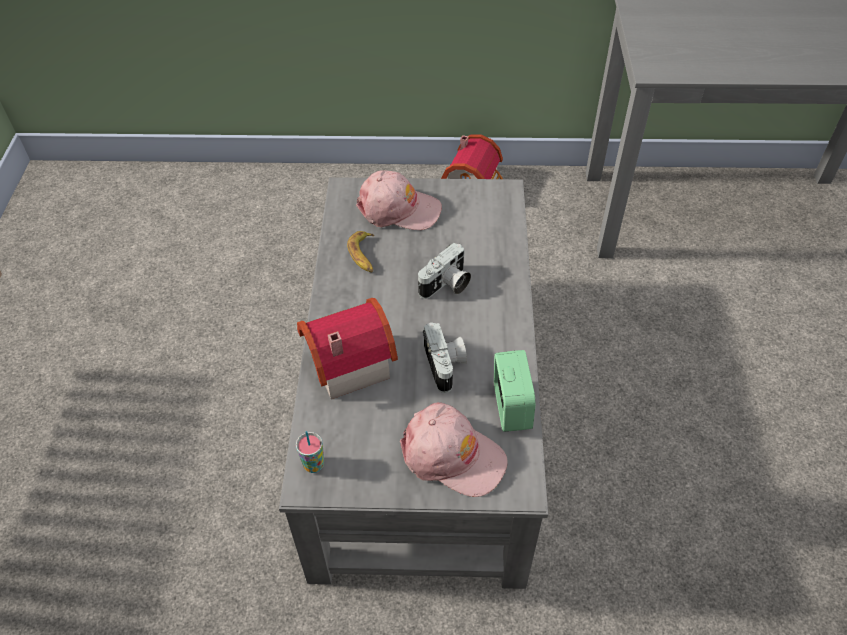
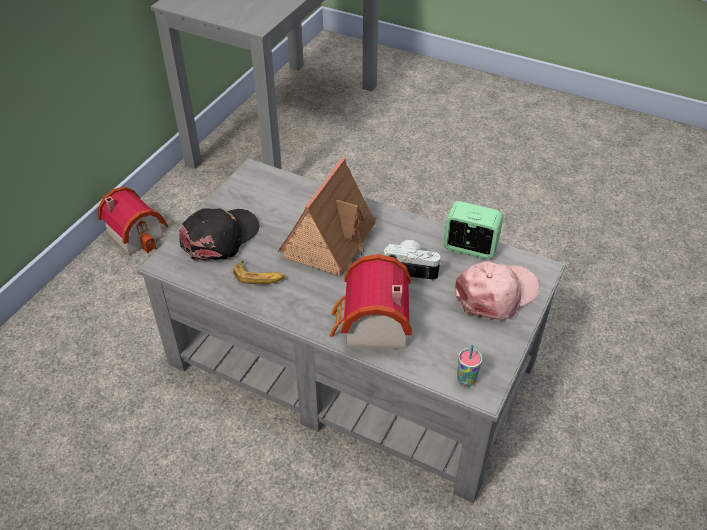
camera: 65 degrees left, 5 degrees down
pink cap [356,170,442,230] -> black cap [179,208,259,261]
camera [418,243,471,299] -> toy house [278,157,377,276]

